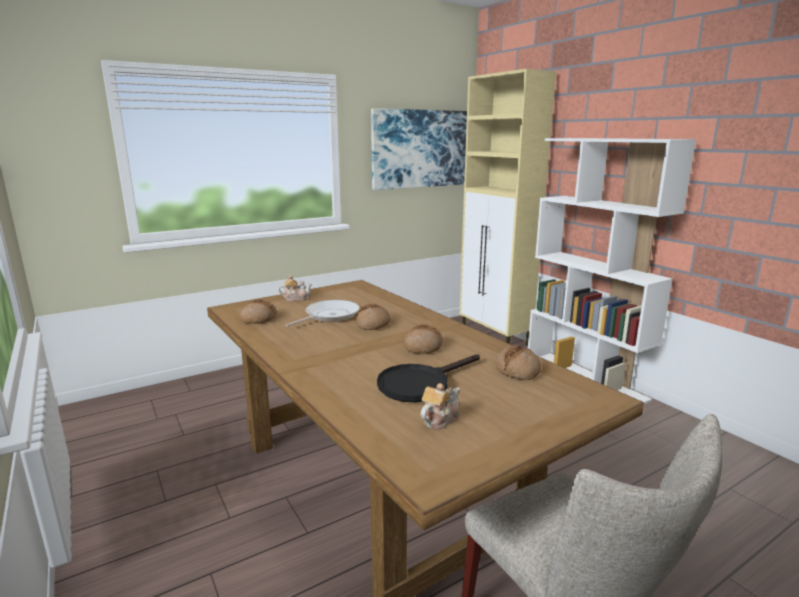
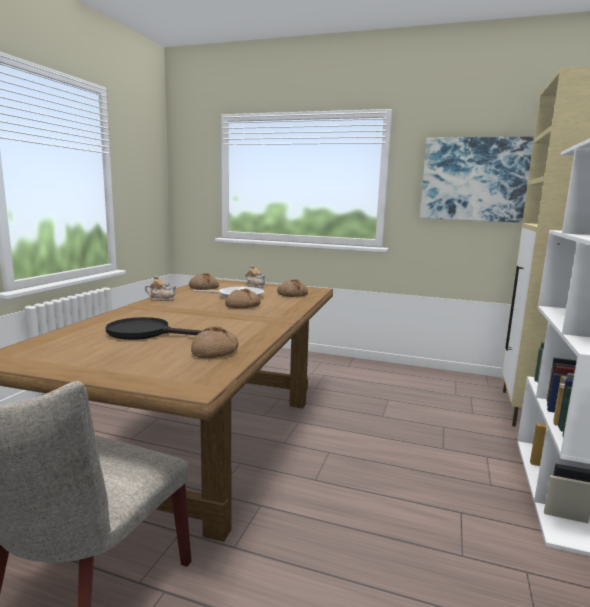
camera: 50 degrees right, 5 degrees down
bread [403,324,443,354] -> bread moved to [277,279,308,297]
teapot [421,383,460,429] -> teapot moved to [145,275,177,301]

